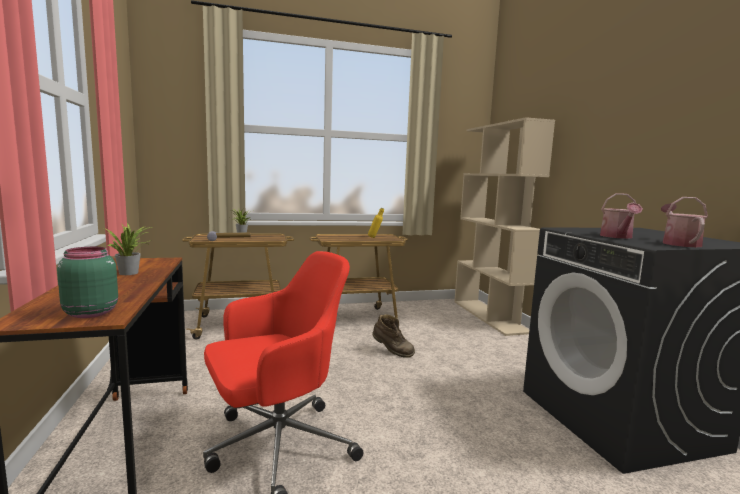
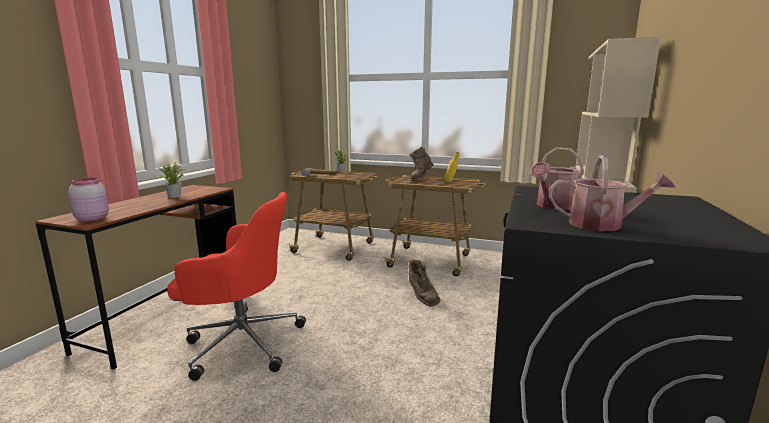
camera: 35 degrees right, 5 degrees up
green jar [57,247,118,318] -> pink jar [68,178,109,222]
watering can [661,197,708,247] -> watering can turned 60 degrees clockwise [549,155,675,231]
none -> brown boot [409,147,434,181]

